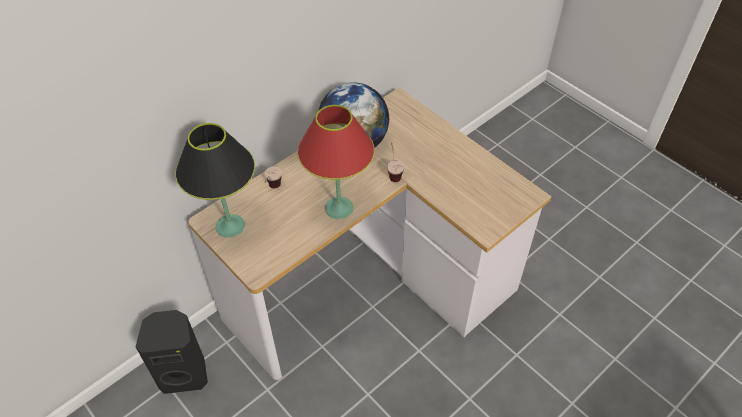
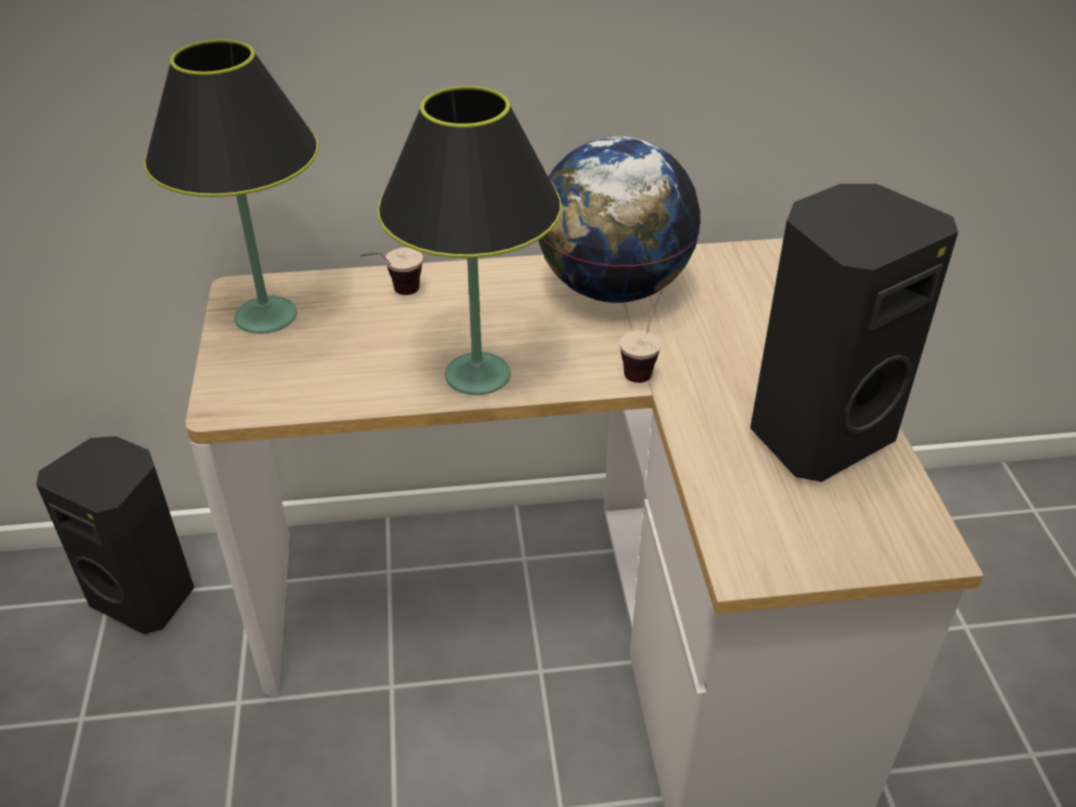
camera: 35 degrees right, 10 degrees down
red table lamp [297,105,375,219] -> black table lamp [377,86,561,395]
none -> black speaker [750,184,958,482]

